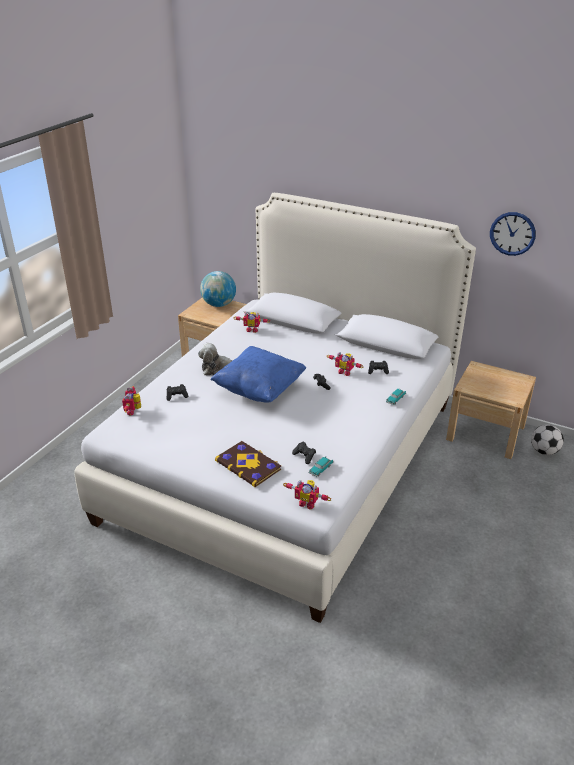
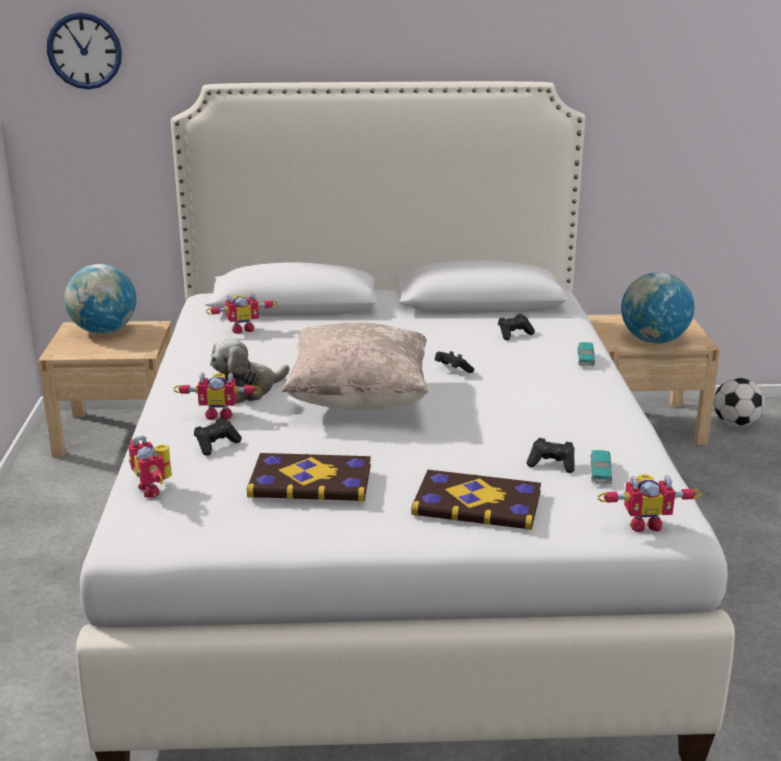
camera: 30 degrees left, 10 degrees down
blue pillow [210,346,306,403] -> beige pillow [281,322,429,411]
toy robot [327,352,364,376] -> toy robot moved to [173,372,261,420]
wall clock [490,212,536,256] -> wall clock moved to [47,13,122,89]
none -> book [247,453,371,501]
none -> globe [621,272,694,343]

